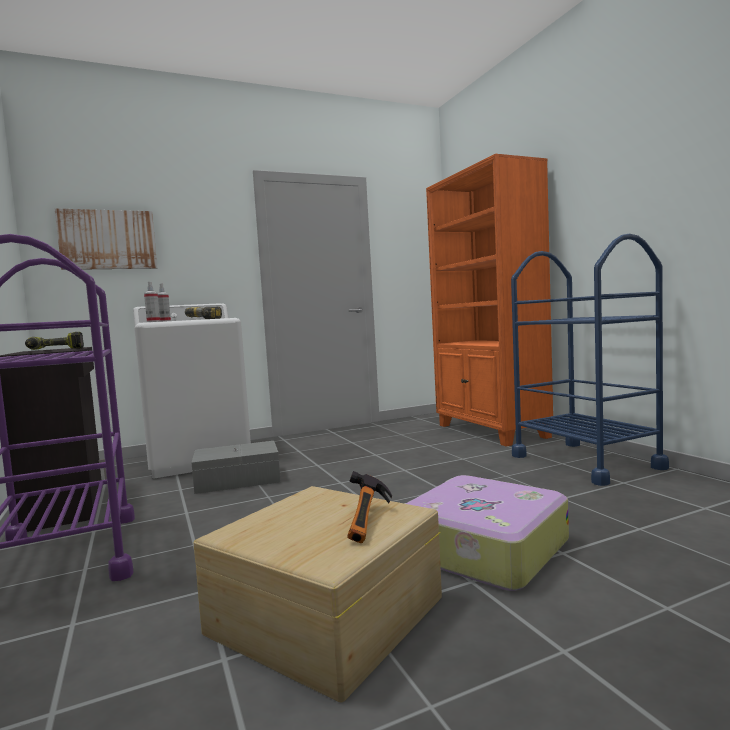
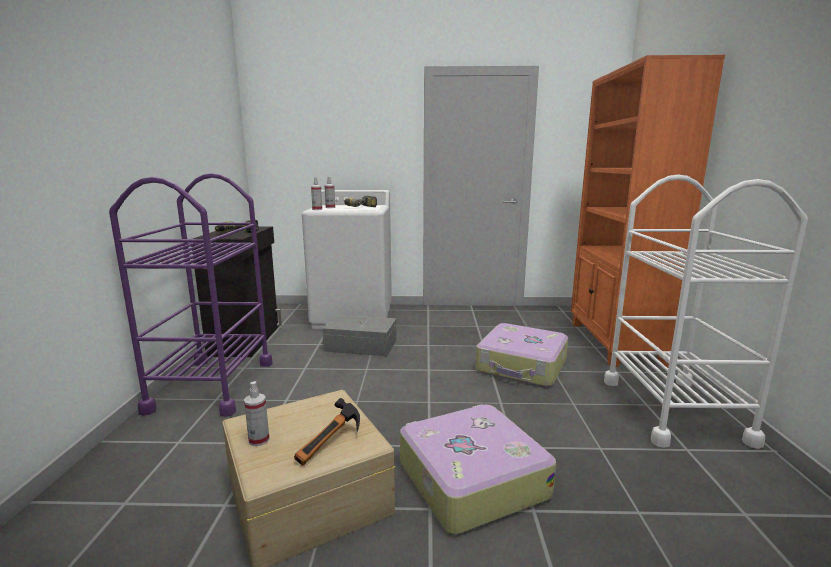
camera: 25 degrees right, 10 degrees up
picture [55,208,157,270] -> none
blue cart [511,234,669,486] -> white cart [604,174,808,449]
none -> spray bottle [244,381,270,446]
none -> suitcase [476,323,568,387]

